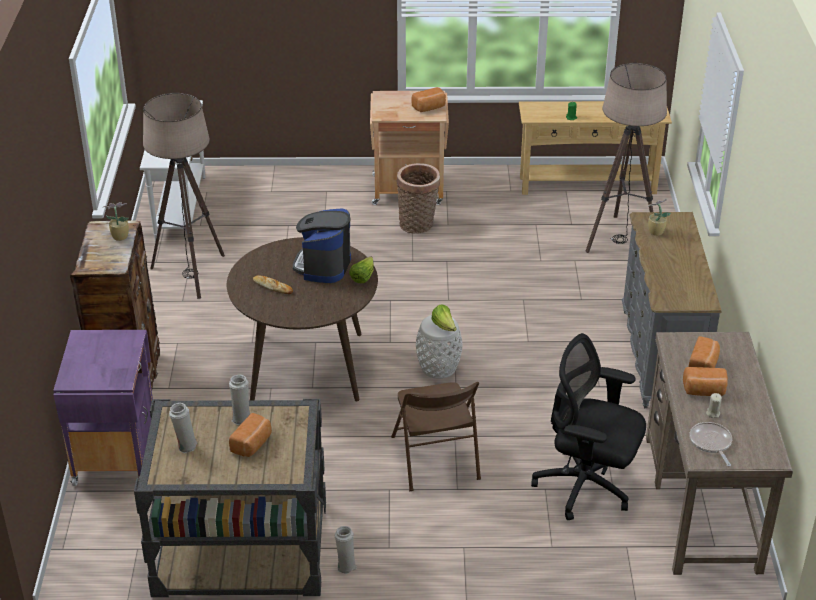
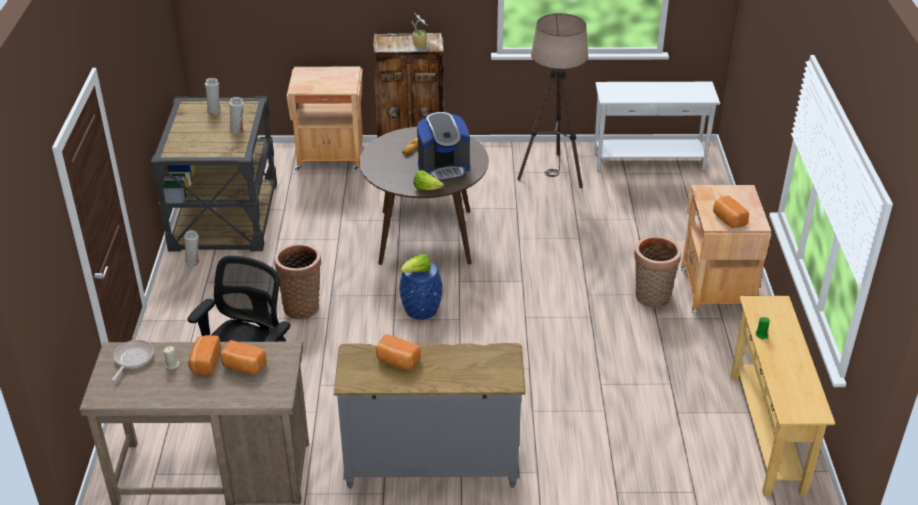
camera: 90 degrees right, 0 degrees up
purple cart [53,330,153,486] -> brown cart [287,67,363,172]
bread [229,413,272,457] -> bread moved to [376,334,421,370]
coffee machine [293,208,351,283] -> coffee machine turned 150 degrees clockwise [417,112,470,182]
brown chair [391,382,481,491] -> basket [274,243,321,319]
white stool [416,315,462,379] -> blue stool [399,262,442,320]
floor lamp [586,63,667,253] -> none
potted plant [648,198,671,236] -> none
frying pan [689,422,732,466] -> frying pan turned 60 degrees counterclockwise [112,340,154,381]

